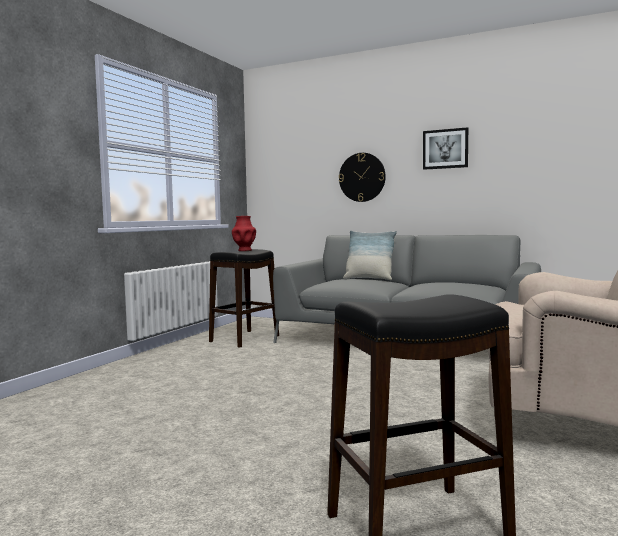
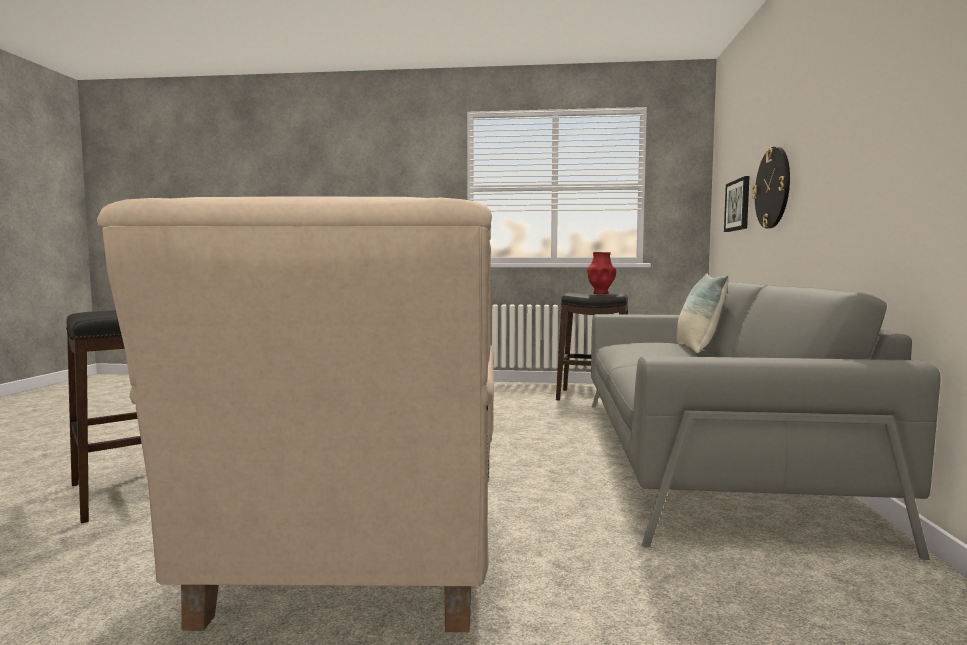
camera: 70 degrees right, 0 degrees up
picture [423,127,468,170] -> picture moved to [724,176,750,232]

